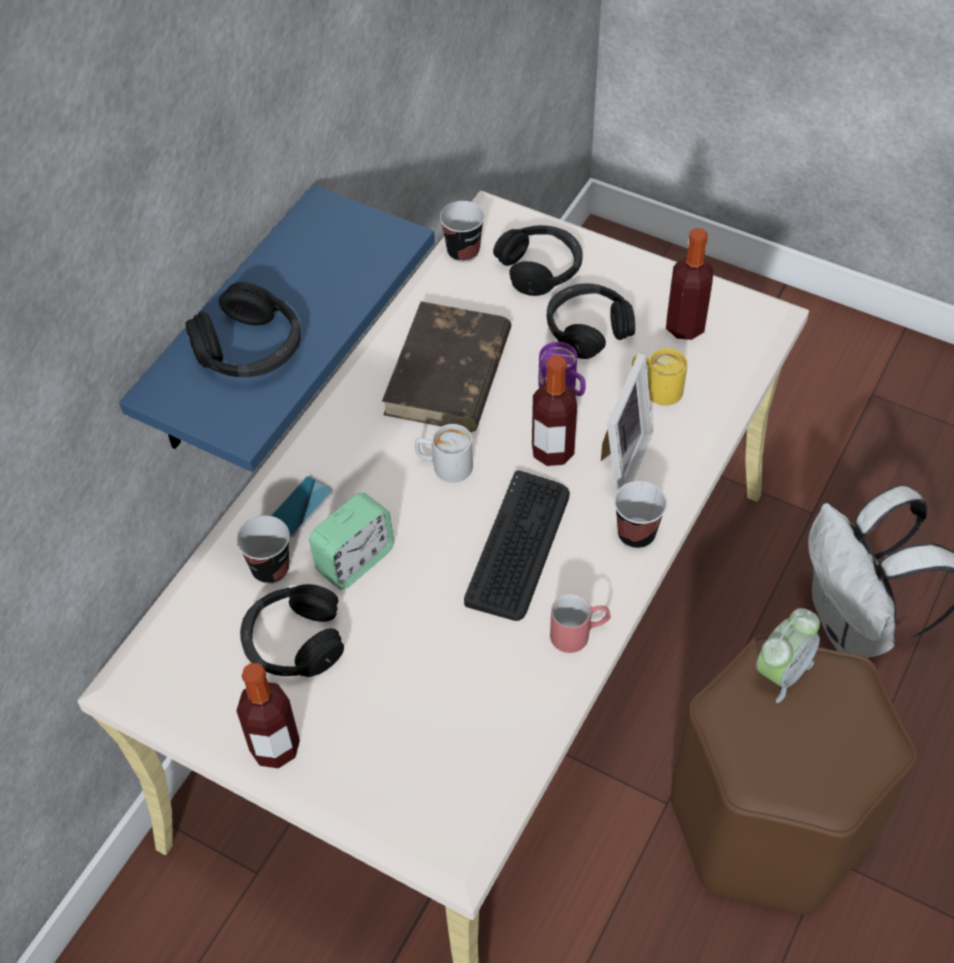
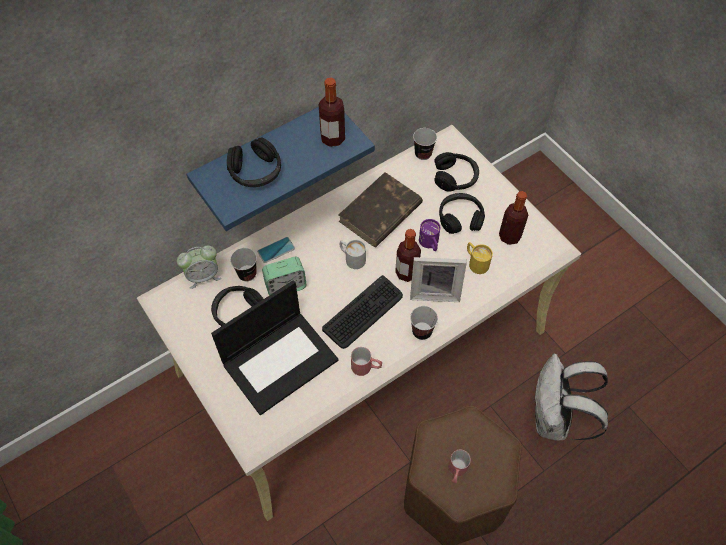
camera: 25 degrees right, 5 degrees up
bottle [237,663,300,769] -> bottle moved to [318,78,345,147]
picture frame [601,353,653,493] -> picture frame turned 45 degrees clockwise [410,257,467,302]
alarm clock [756,608,820,703] -> alarm clock moved to [177,245,222,289]
none -> laptop [211,280,338,415]
none -> red mug [448,449,471,483]

